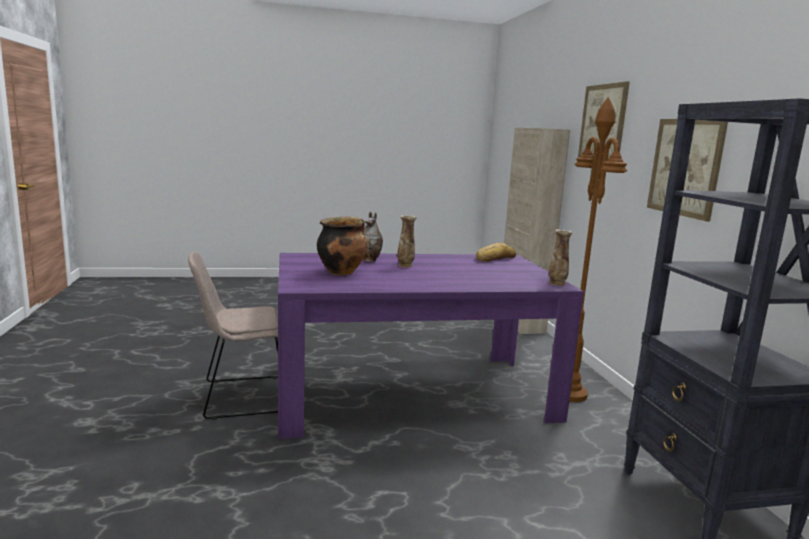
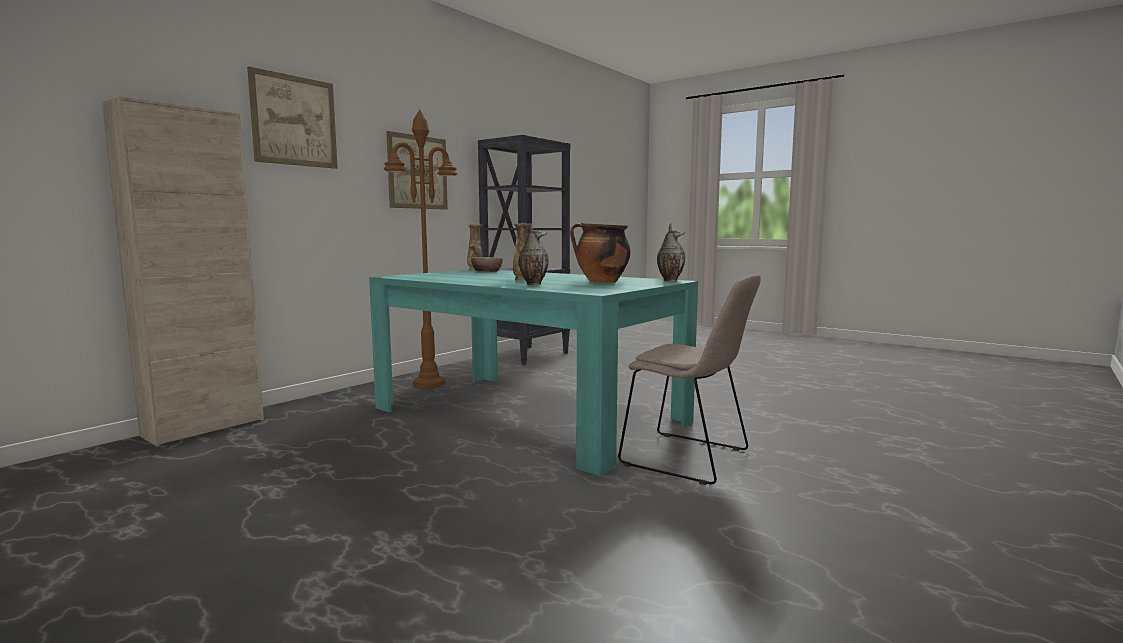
camera: 130 degrees left, 5 degrees down
purple dining table [278,253,584,439] -> turquoise dining table [369,270,698,476]
bread [476,243,516,262] -> none
none -> bowl [471,257,503,272]
none -> vase [657,223,685,281]

